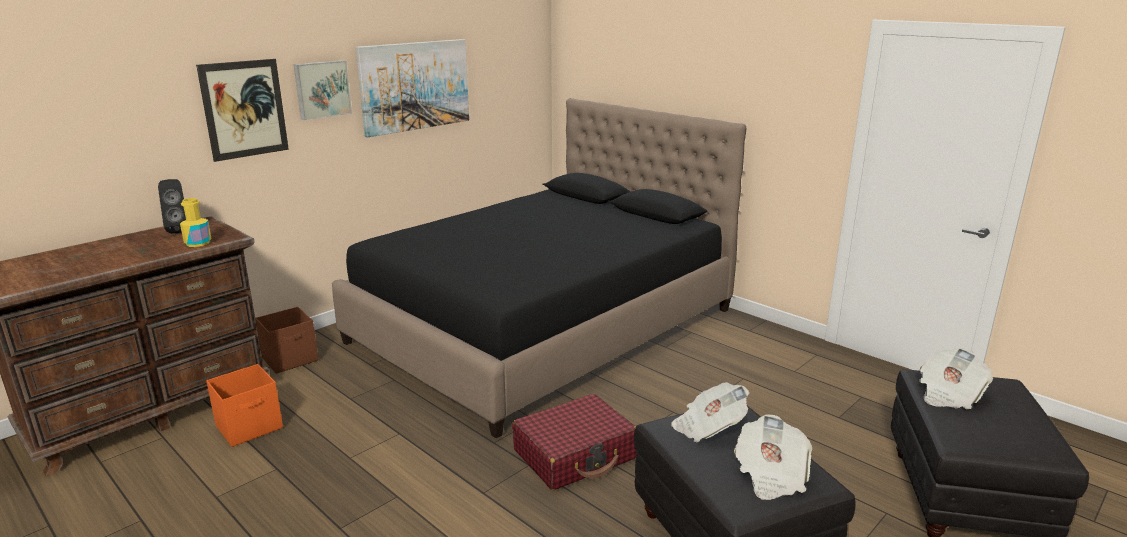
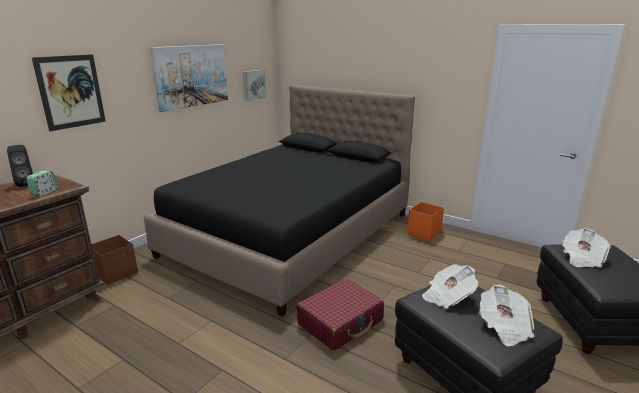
camera: 10 degrees left, 0 degrees up
yellow bottle [180,198,212,247] -> alarm clock [26,171,57,196]
orange storage box [206,364,283,447] -> orange storage box moved to [407,202,444,242]
picture [294,60,352,120] -> picture moved to [243,70,266,102]

